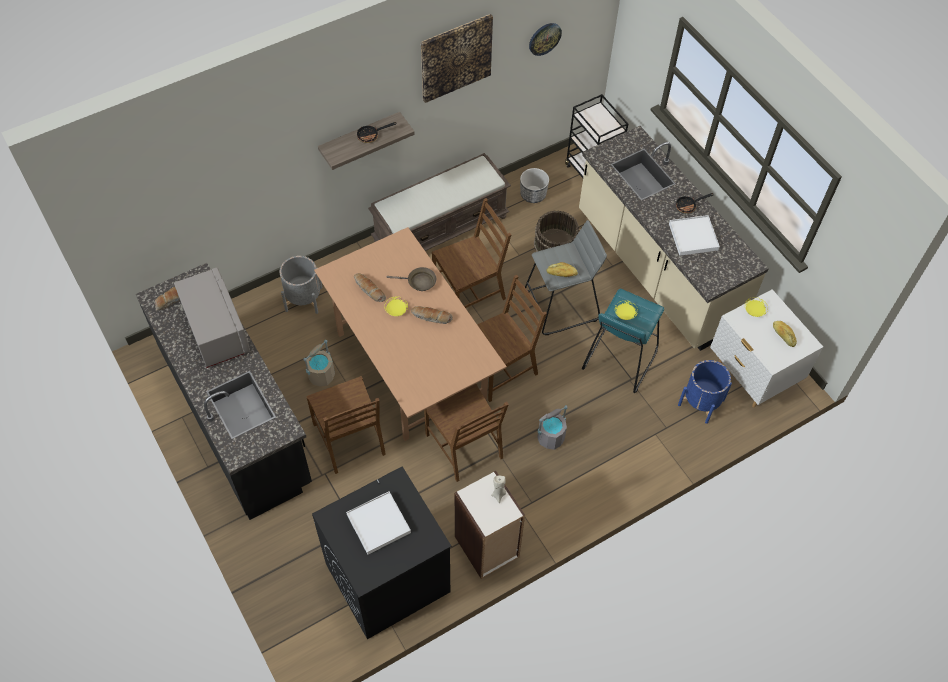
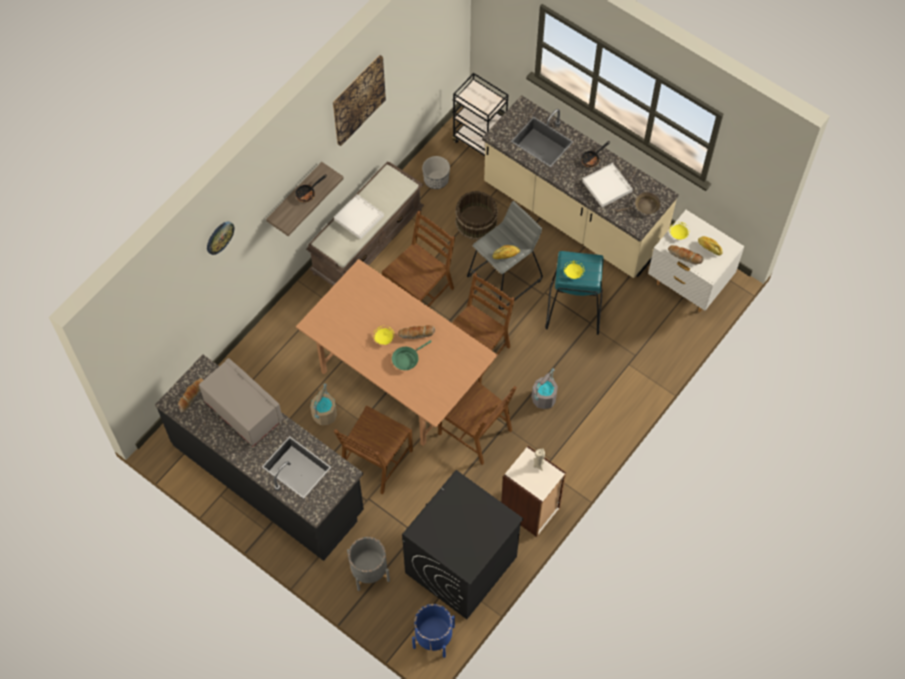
camera: 20 degrees left, 5 degrees up
grey planter [280,256,322,314] -> grey planter moved to [347,537,390,591]
brown chair [306,376,386,474] -> brown chair turned 75 degrees clockwise [334,405,413,495]
white tray [346,491,411,554] -> white tray moved to [334,194,384,240]
bread [354,273,386,302] -> bread moved to [668,245,704,265]
brown frying pan [386,267,436,291] -> brown frying pan moved to [616,192,661,214]
wall clock [529,23,562,56] -> wall clock moved to [207,222,235,255]
blue planter [678,360,732,424] -> blue planter moved to [412,604,455,658]
none -> green frying pan [392,340,432,370]

